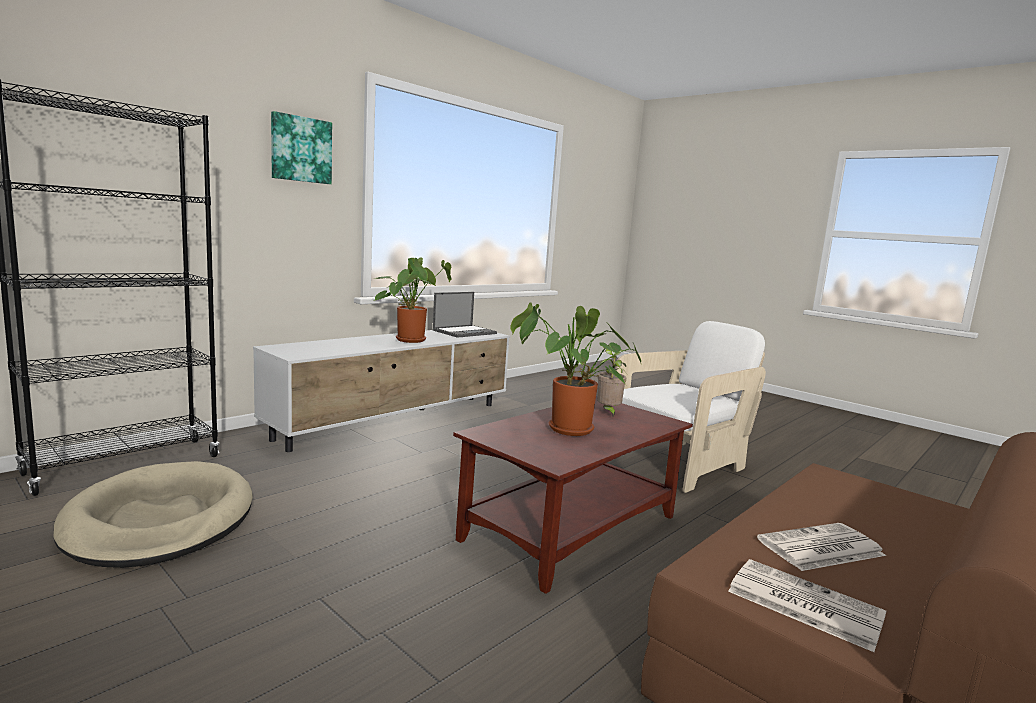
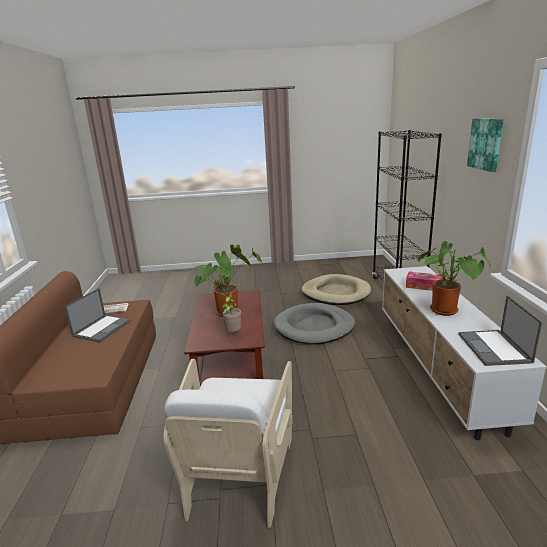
camera: 135 degrees right, 10 degrees up
newspaper [757,523,886,571] -> laptop [64,288,131,342]
none -> grey dog bed [274,303,355,345]
none -> tissue box [406,271,442,291]

